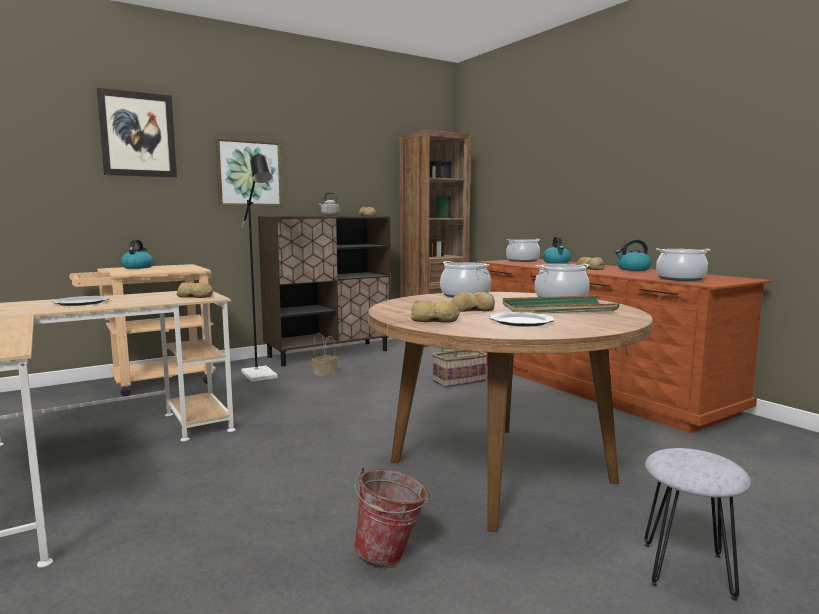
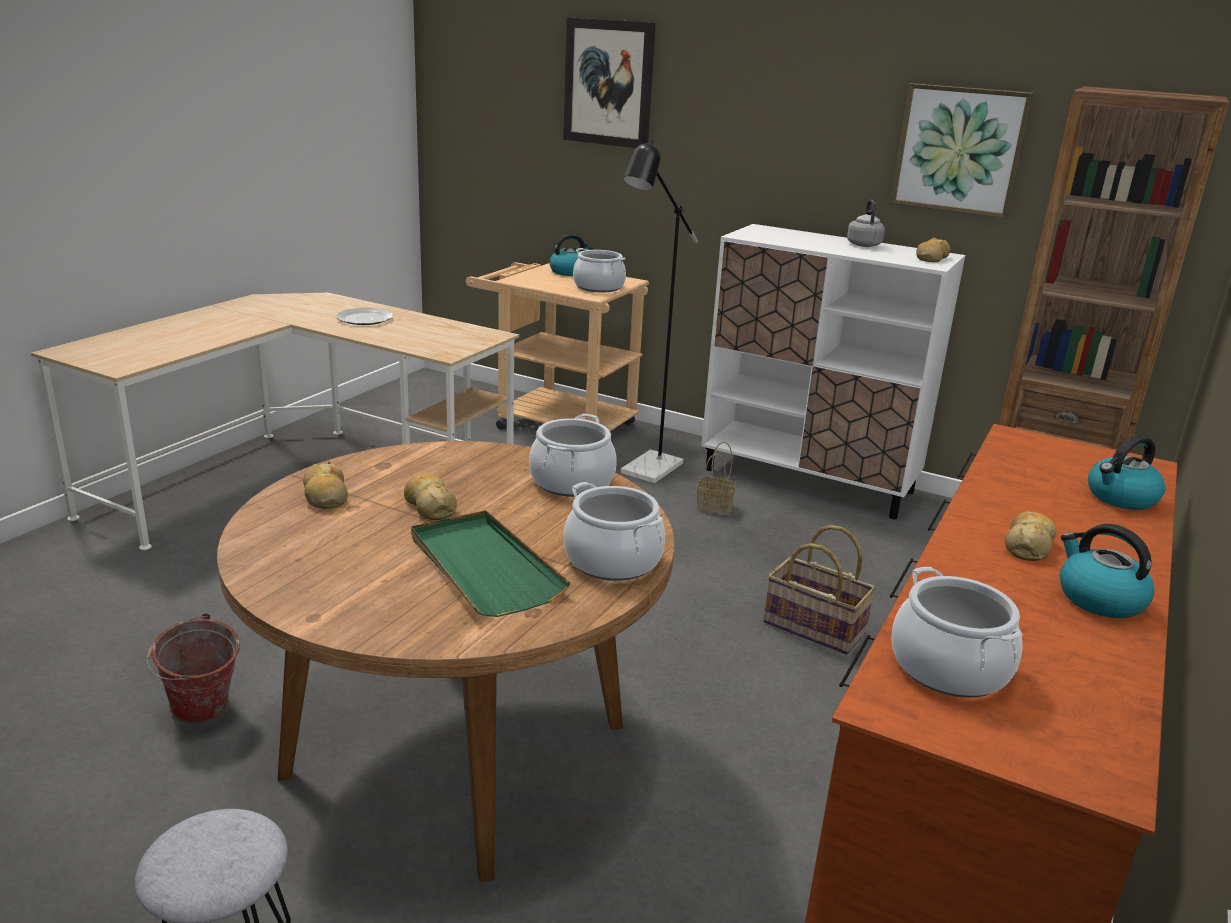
camera: 60 degrees right, 15 degrees up
bread [176,282,213,298] -> none
picture [215,138,283,206] -> picture moved to [890,83,1034,218]
brown cabinet [258,216,391,366] -> white cabinet [701,224,965,519]
plate [489,312,555,326] -> none
cooking pot [506,239,540,262] -> cooking pot moved to [573,248,626,293]

